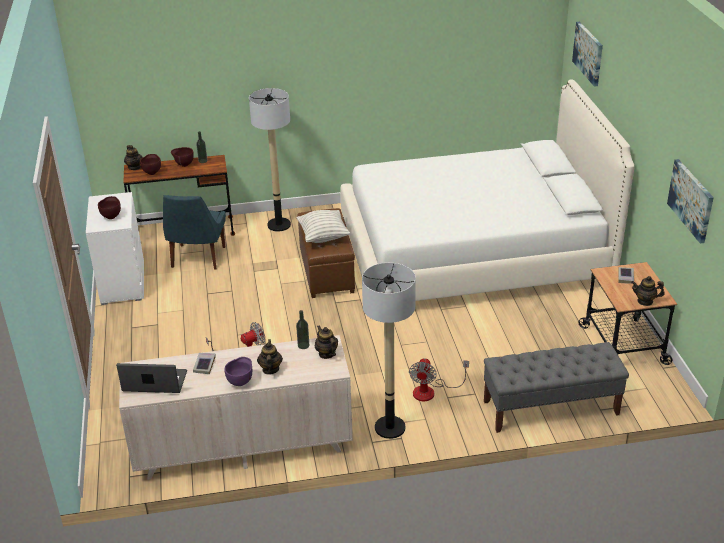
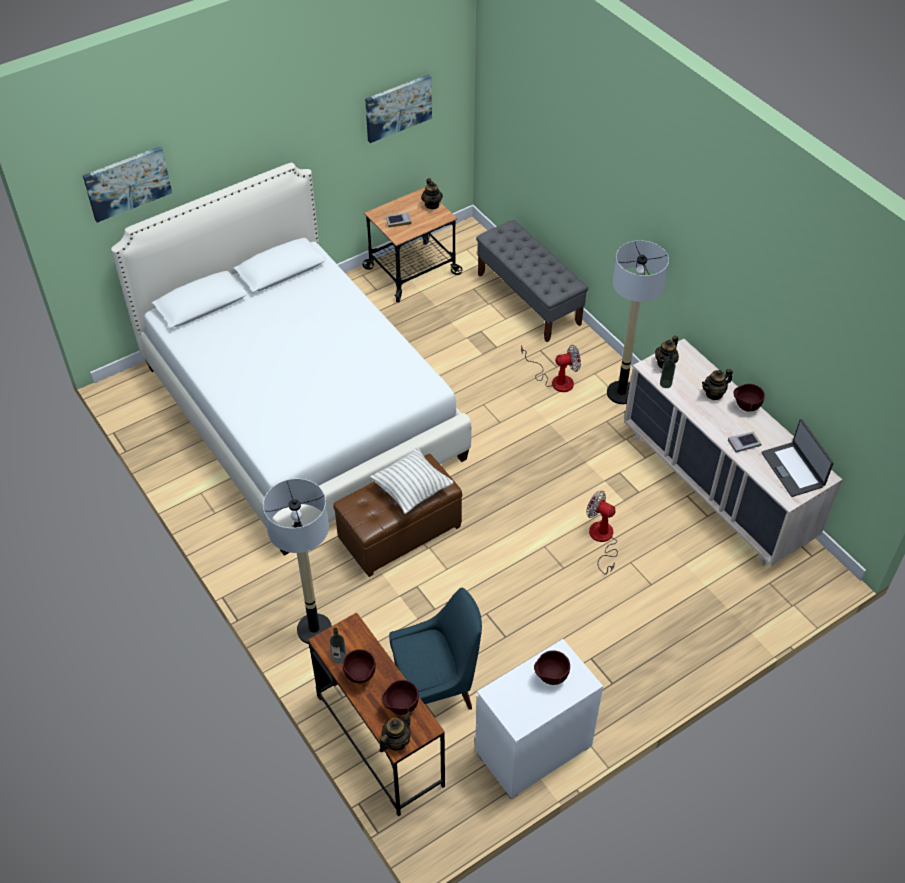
camera: 115 degrees left, 15 degrees up
purple bowl [225,357,252,386] -> brown bowl [733,384,765,412]

